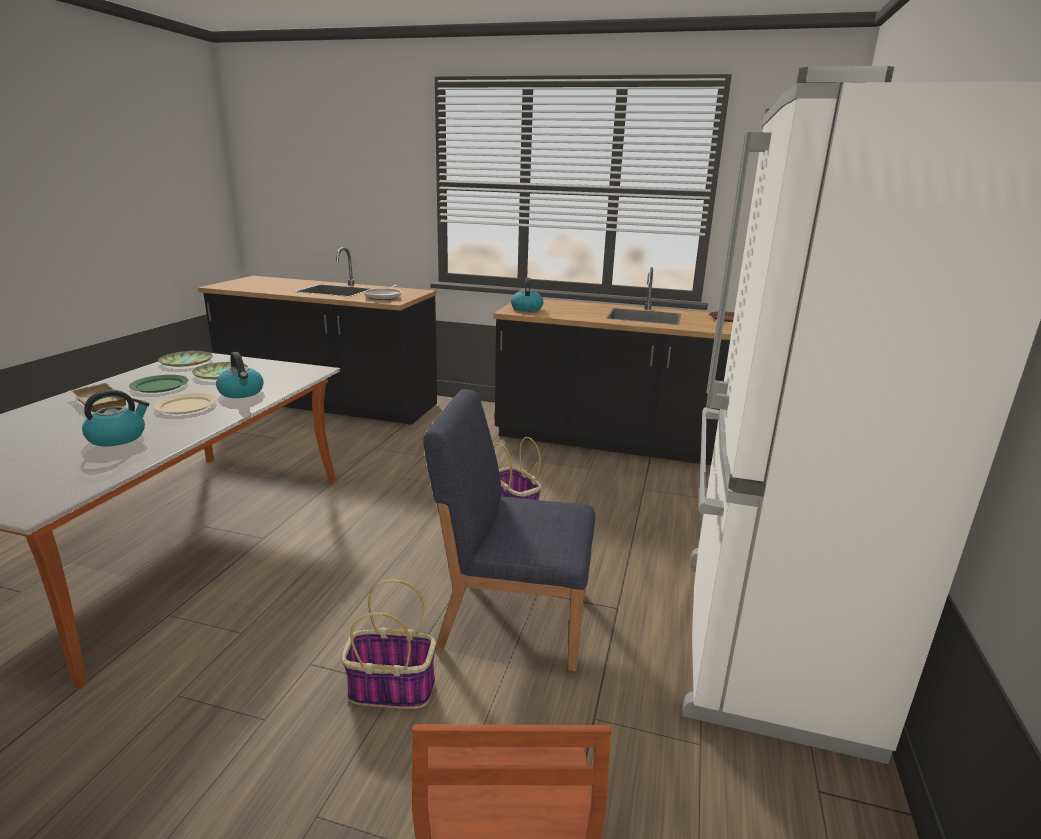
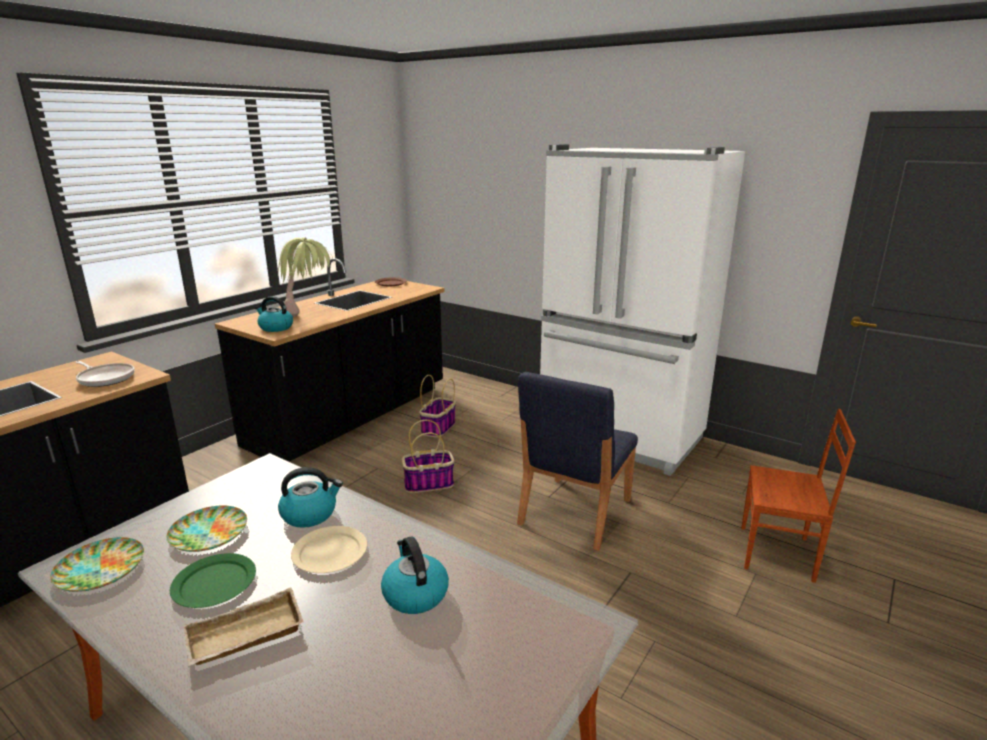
camera: 70 degrees left, 0 degrees up
basket [342,580,436,709] -> basket moved to [419,375,456,437]
none -> potted plant [278,237,333,317]

